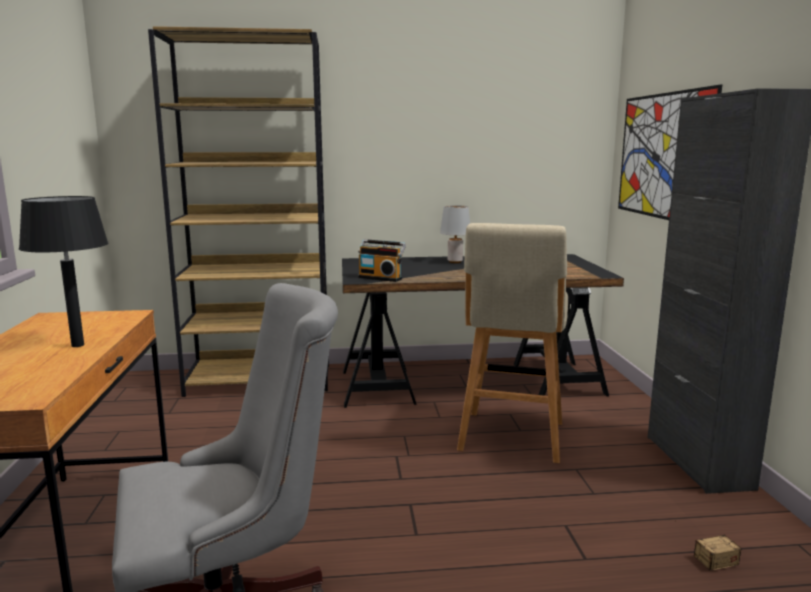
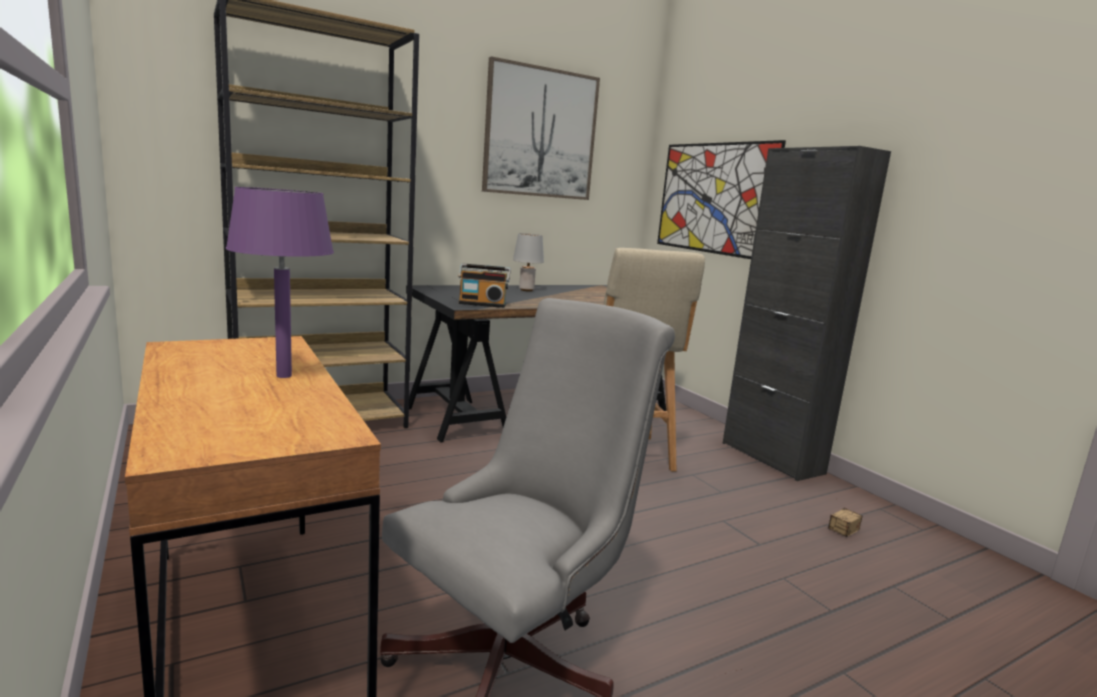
camera: 25 degrees left, 0 degrees up
black table lamp [19,196,109,347] -> purple table lamp [226,187,334,378]
none -> picture [482,56,600,200]

